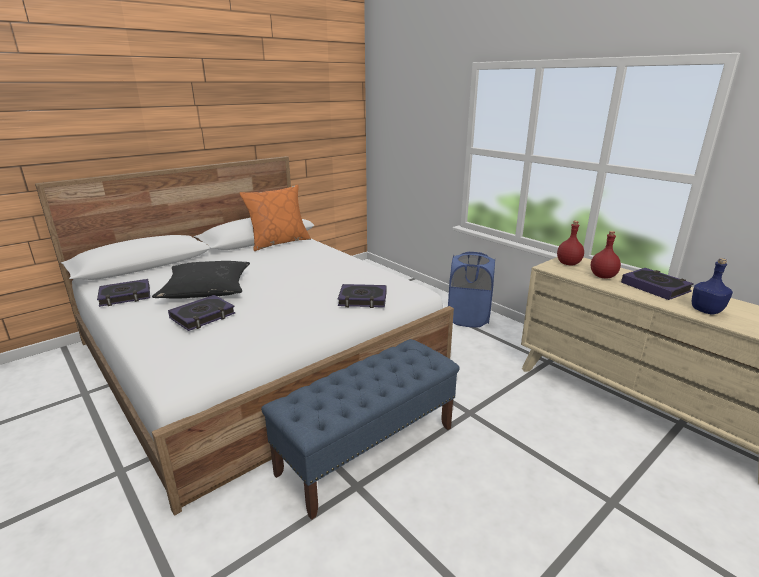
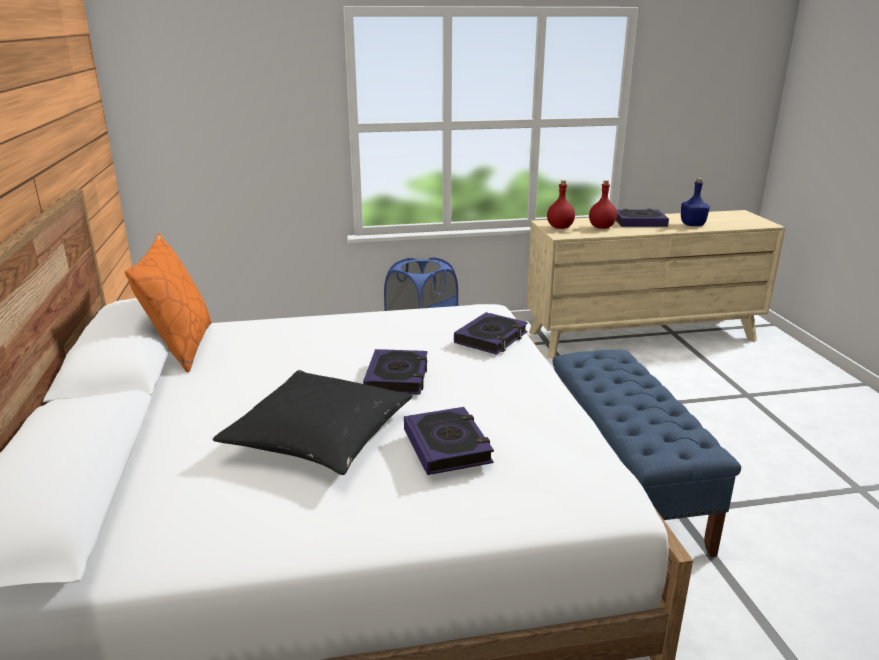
camera: 60 degrees left, 0 degrees up
book [97,279,150,307] -> book moved to [363,349,428,395]

